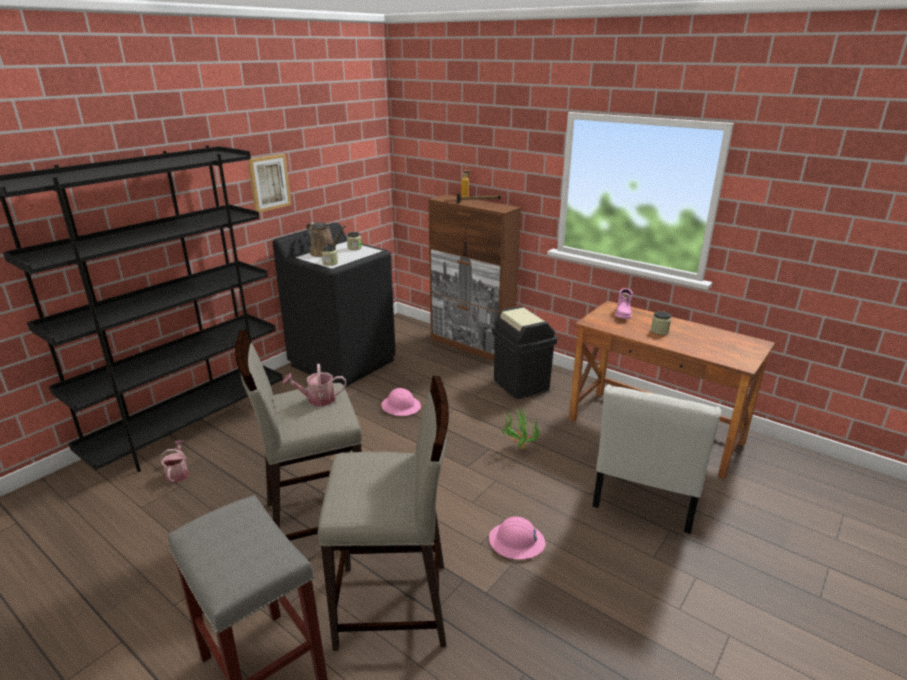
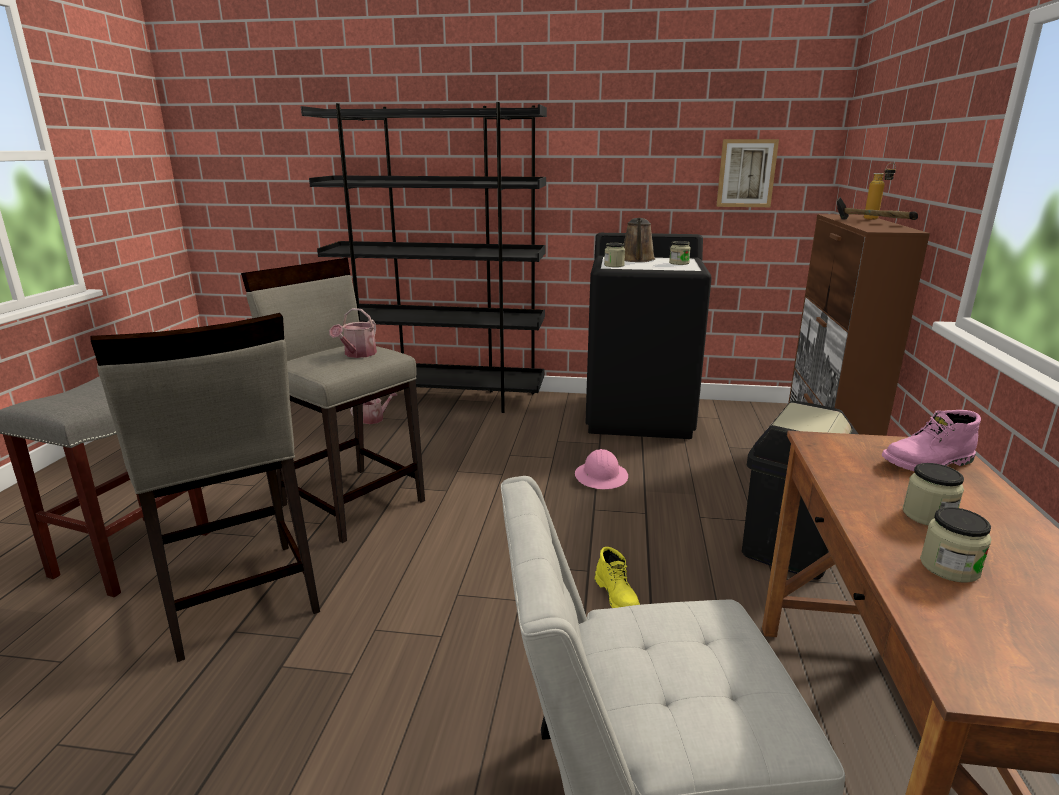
camera: 60 degrees right, 5 degrees down
picture [247,154,292,213] -> picture moved to [716,139,779,207]
watering can [283,364,346,406] -> watering can turned 120 degrees counterclockwise [329,308,377,358]
pink hard hat [489,517,545,559] -> none
potted plant [501,405,540,450] -> yellow boot [595,547,640,608]
none -> jar [920,507,992,583]

